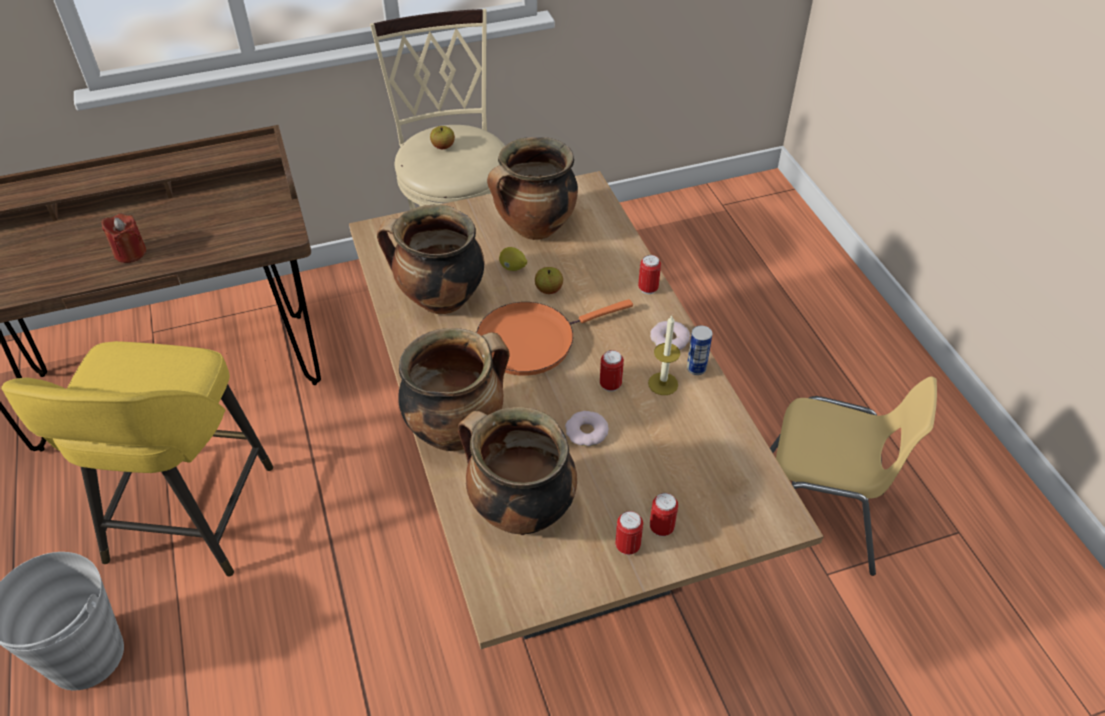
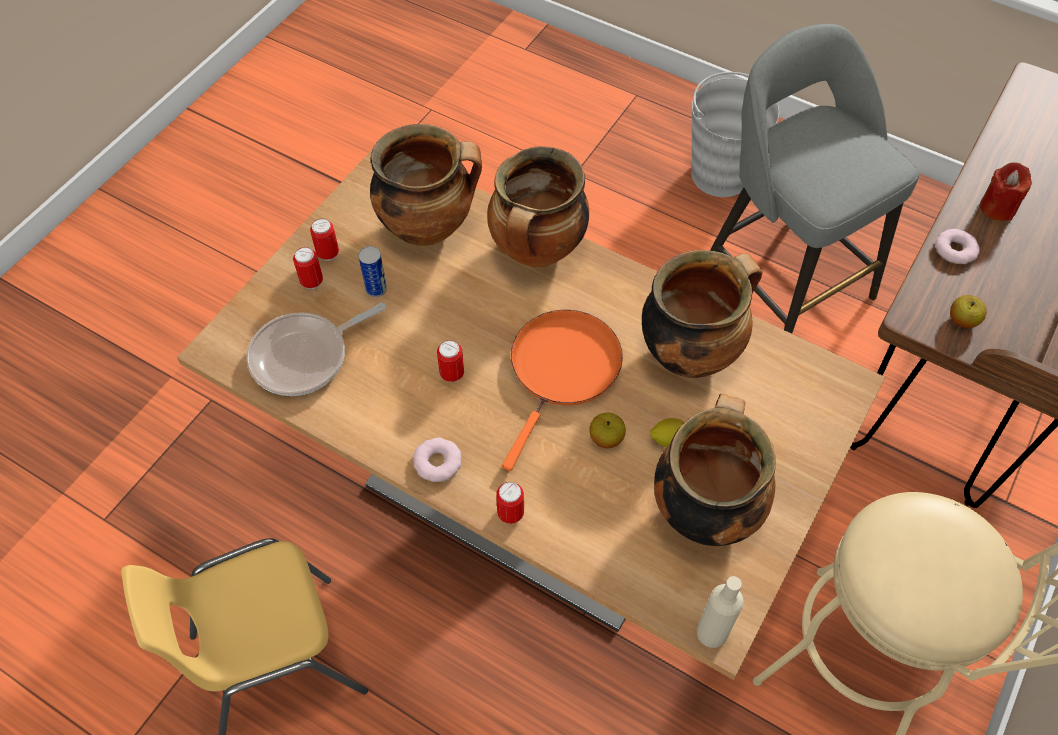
camera: 140 degrees right, 10 degrees up
yellow stool [1,341,273,576] -> grey stool [710,24,919,334]
apple [430,126,455,149] -> apple moved to [950,295,987,328]
donut [565,411,609,446] -> donut moved to [935,229,980,264]
candle [648,316,680,395] -> none
can [687,326,712,375] -> can moved to [358,246,387,297]
none -> frying pan [246,303,386,396]
none -> beige bottle [697,576,744,648]

